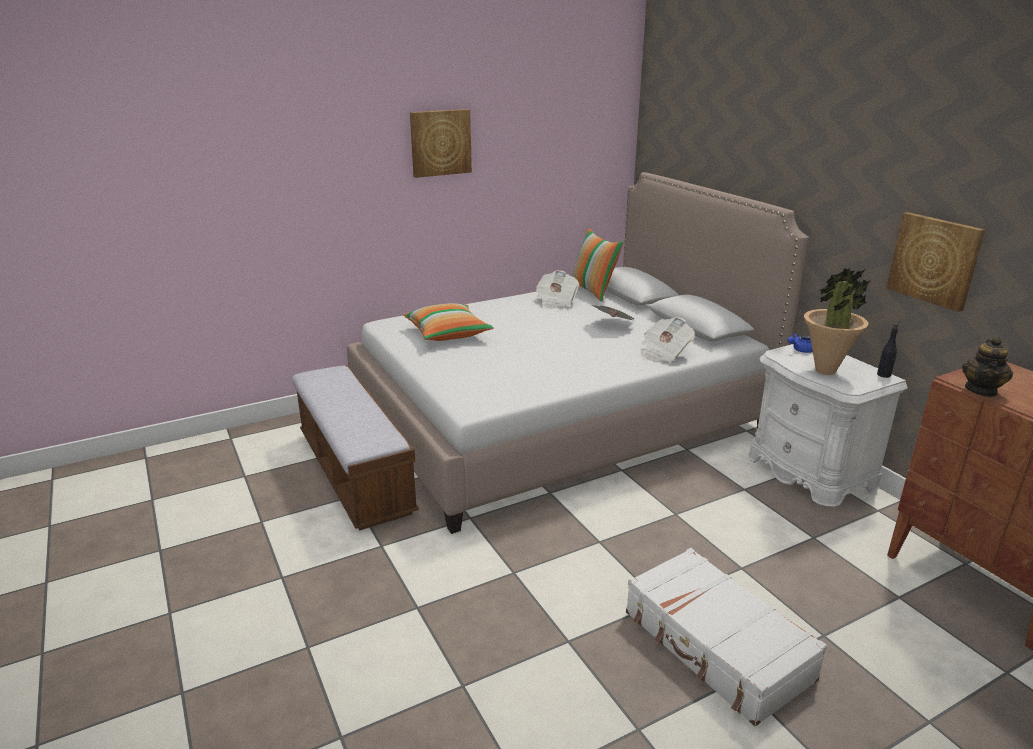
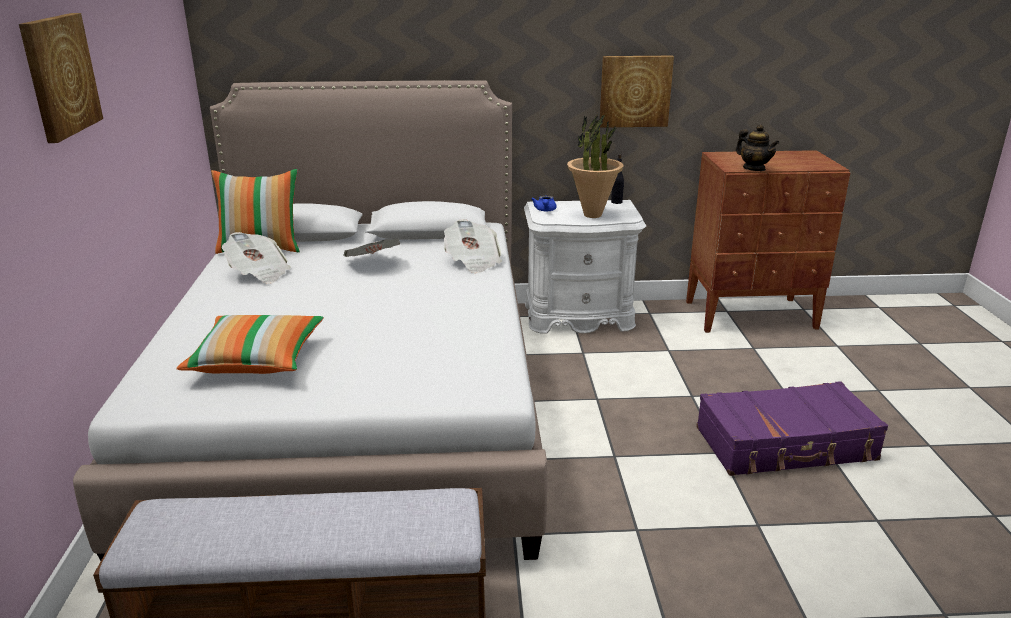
camera: 65 degrees left, 0 degrees up
white suitcase [626,548,827,726] -> purple suitcase [696,381,888,476]

